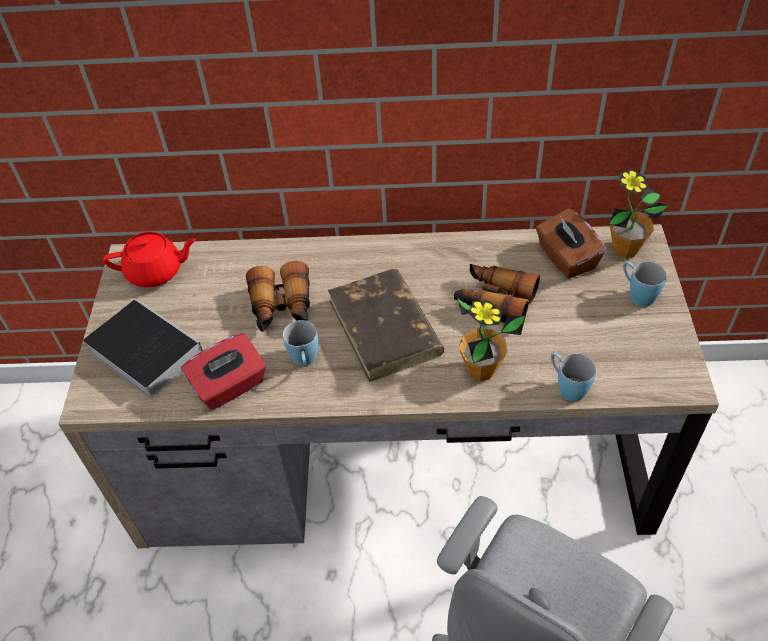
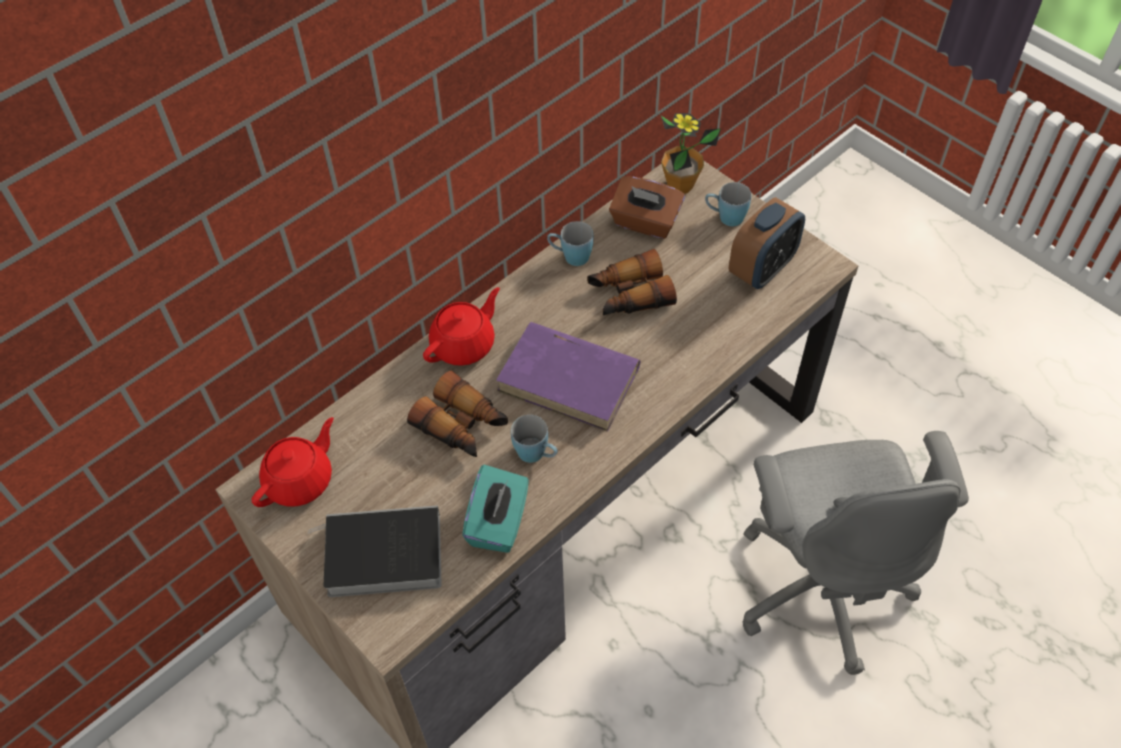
camera: 45 degrees left, 5 degrees up
red tissue box [181,333,266,410] -> turquoise tissue box [462,465,529,553]
brown book [328,269,444,382] -> purple book [496,322,640,432]
potted plant [457,298,526,381] -> none
blue mug [551,352,596,401] -> blue mug moved to [547,221,593,266]
none -> red teapot [423,287,500,366]
none -> alarm clock [729,197,805,289]

